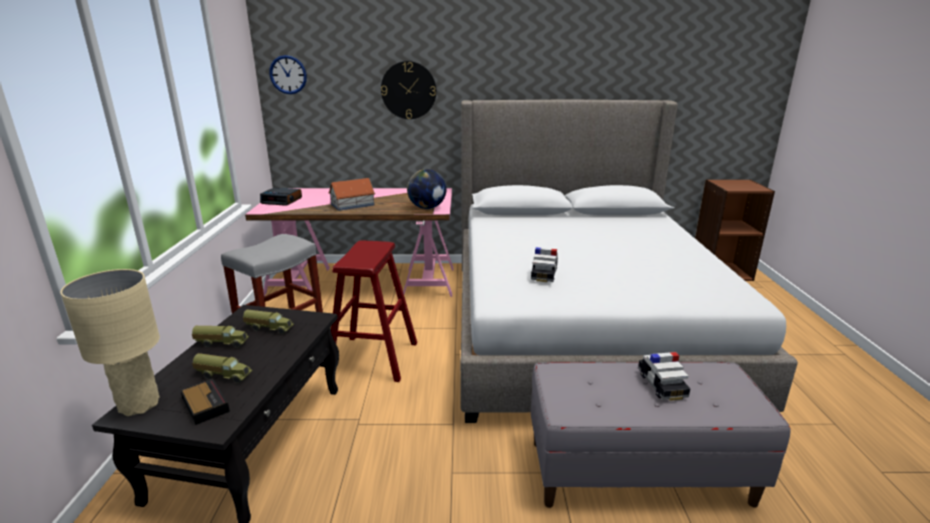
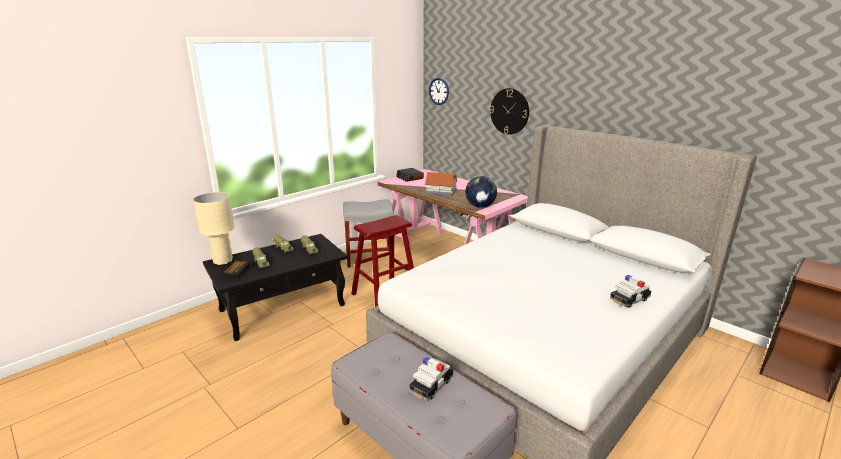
camera: 45 degrees right, 0 degrees up
toy car [531,247,558,282] -> toy car moved to [610,275,651,308]

